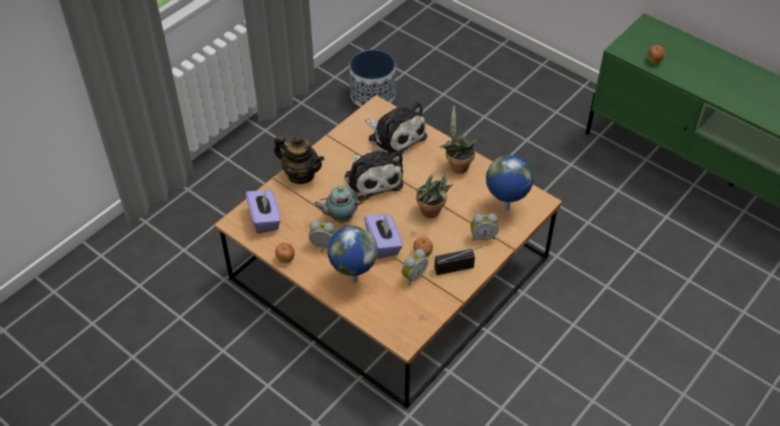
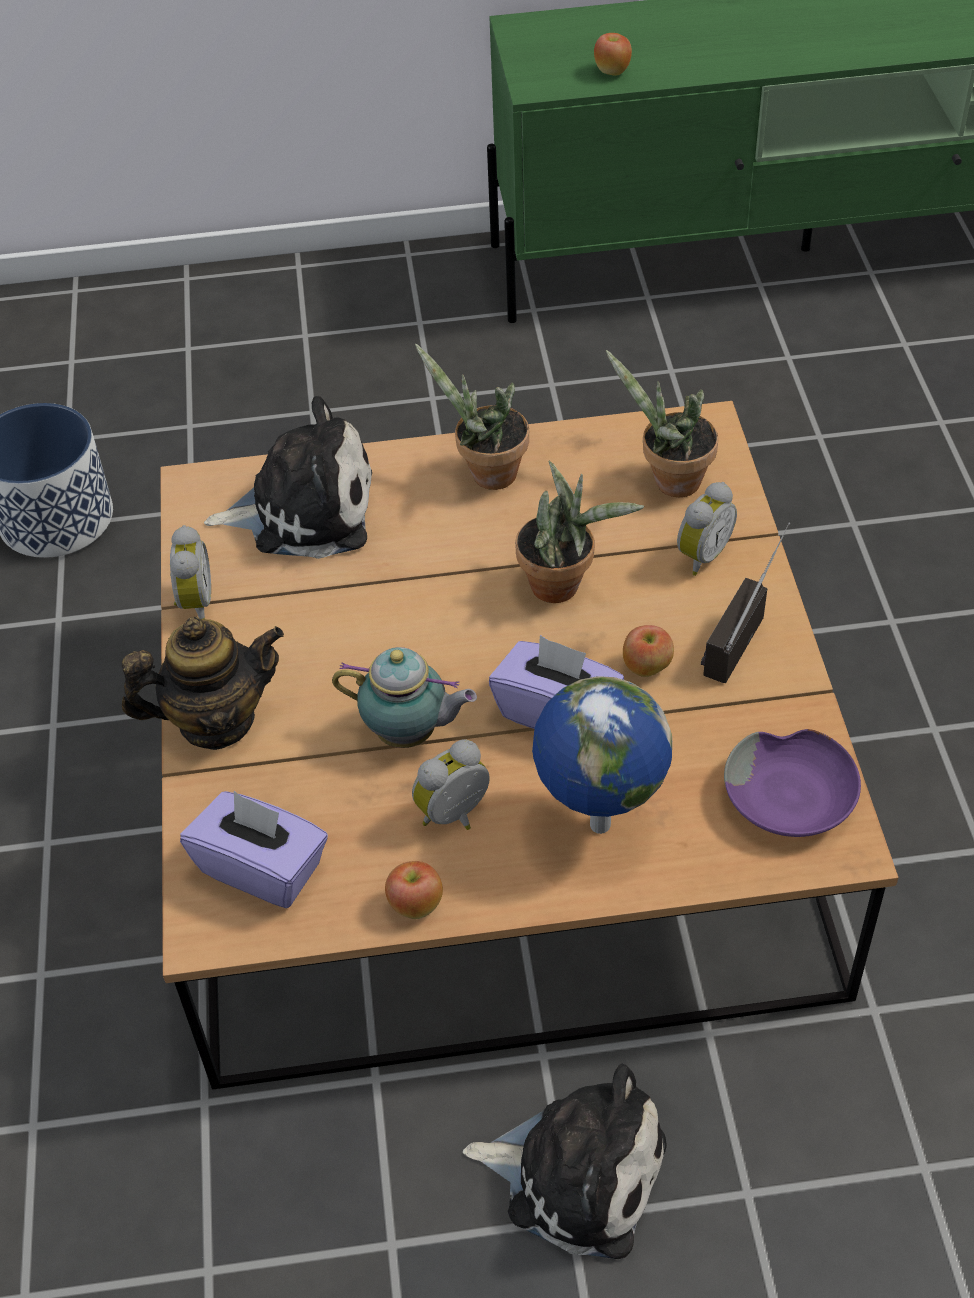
camera: 45 degrees left, 0 degrees up
teapot [313,186,367,223] -> teapot turned 105 degrees counterclockwise [332,647,477,748]
plush toy [345,151,403,202] -> plush toy moved to [463,1064,667,1259]
alarm clock [402,249,428,286] -> alarm clock moved to [170,525,211,619]
globe [486,155,533,212] -> potted plant [606,350,718,497]
none -> purple bowl [724,729,861,837]

